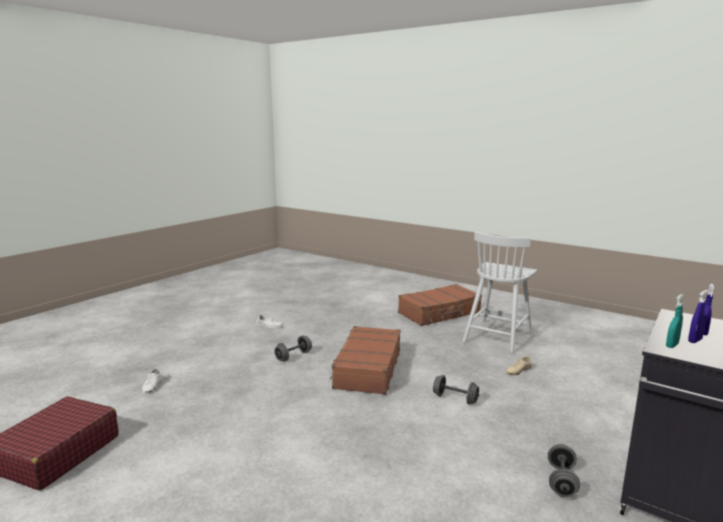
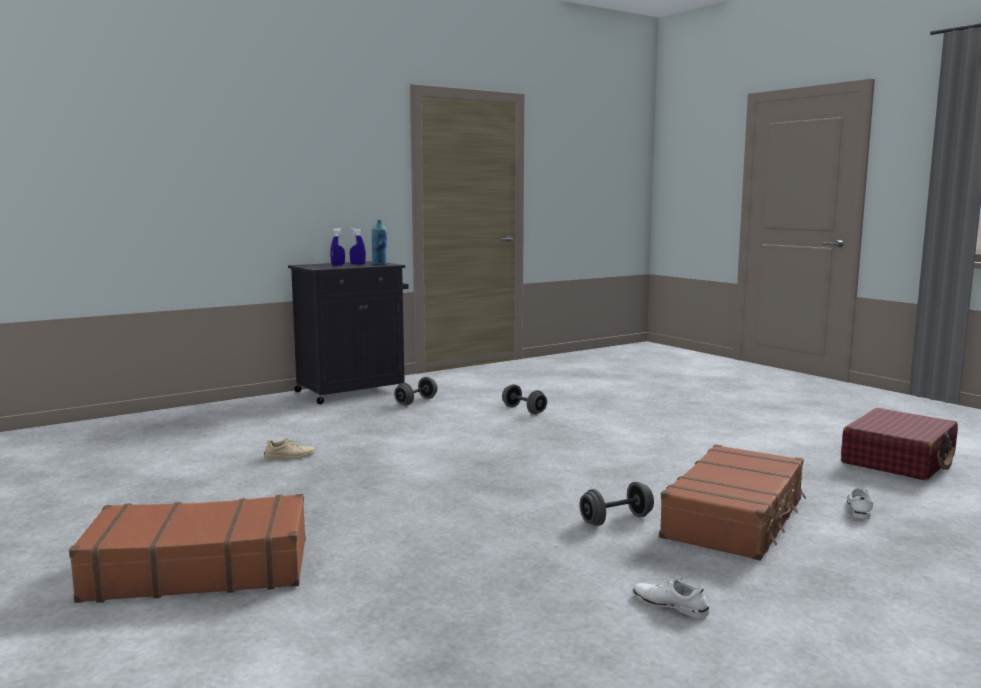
camera: 160 degrees left, 5 degrees down
brown suitcase [330,326,400,395] -> brown suitcase moved to [659,444,806,561]
grey dumbbell [433,375,479,404] -> grey dumbbell moved to [502,384,547,414]
white chair [462,231,537,354] -> none
turquoise spray bottle [666,294,685,348] -> blue bottle [372,220,387,265]

